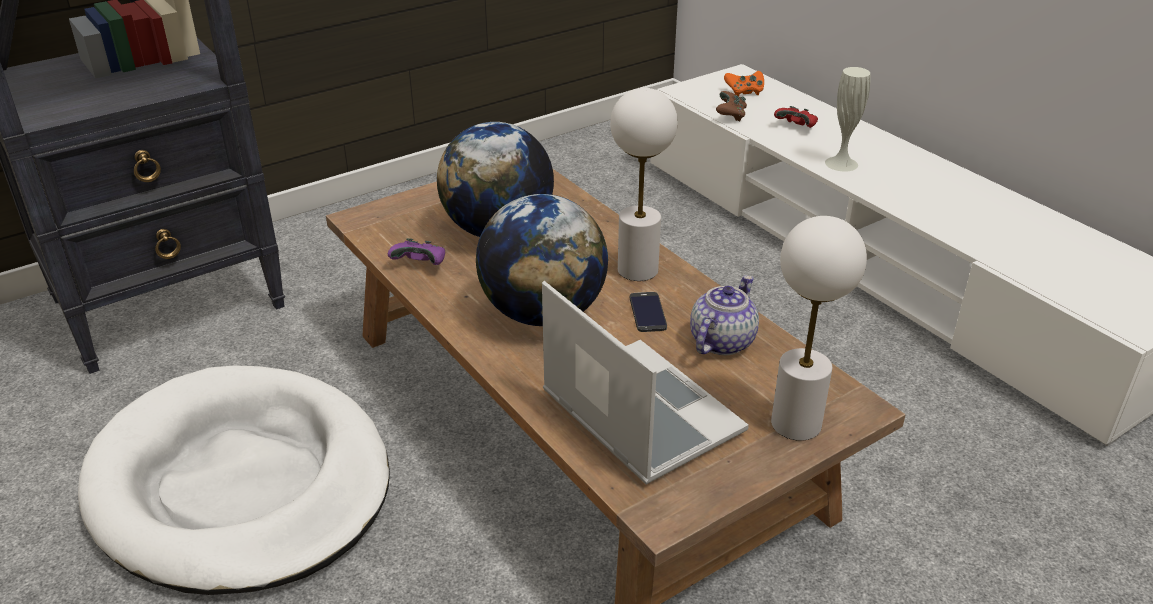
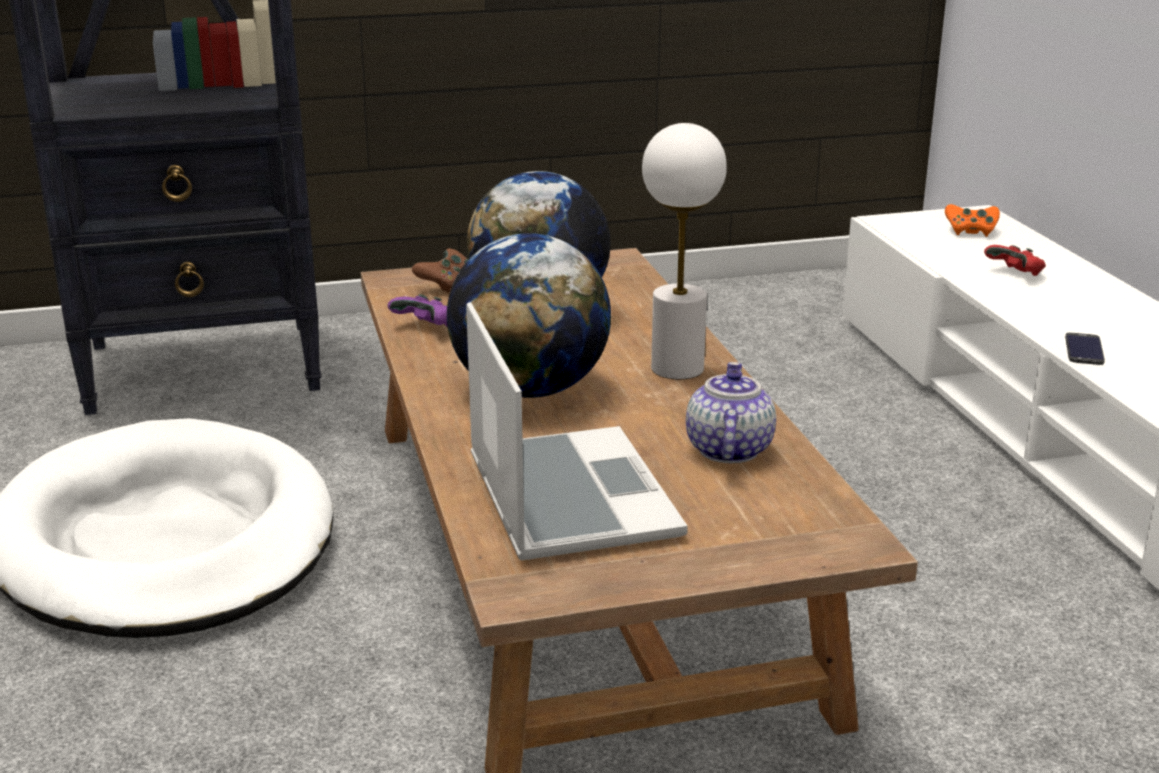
camera: 20 degrees right, 10 degrees down
phone [630,292,667,332] -> phone moved to [1065,332,1105,365]
teapot [690,275,759,355] -> teapot turned 45 degrees counterclockwise [686,362,776,463]
brown game controller [716,91,747,122] -> brown game controller moved to [412,248,469,293]
white table lamp [771,216,867,441] -> none
white vase [825,67,871,172] -> none

